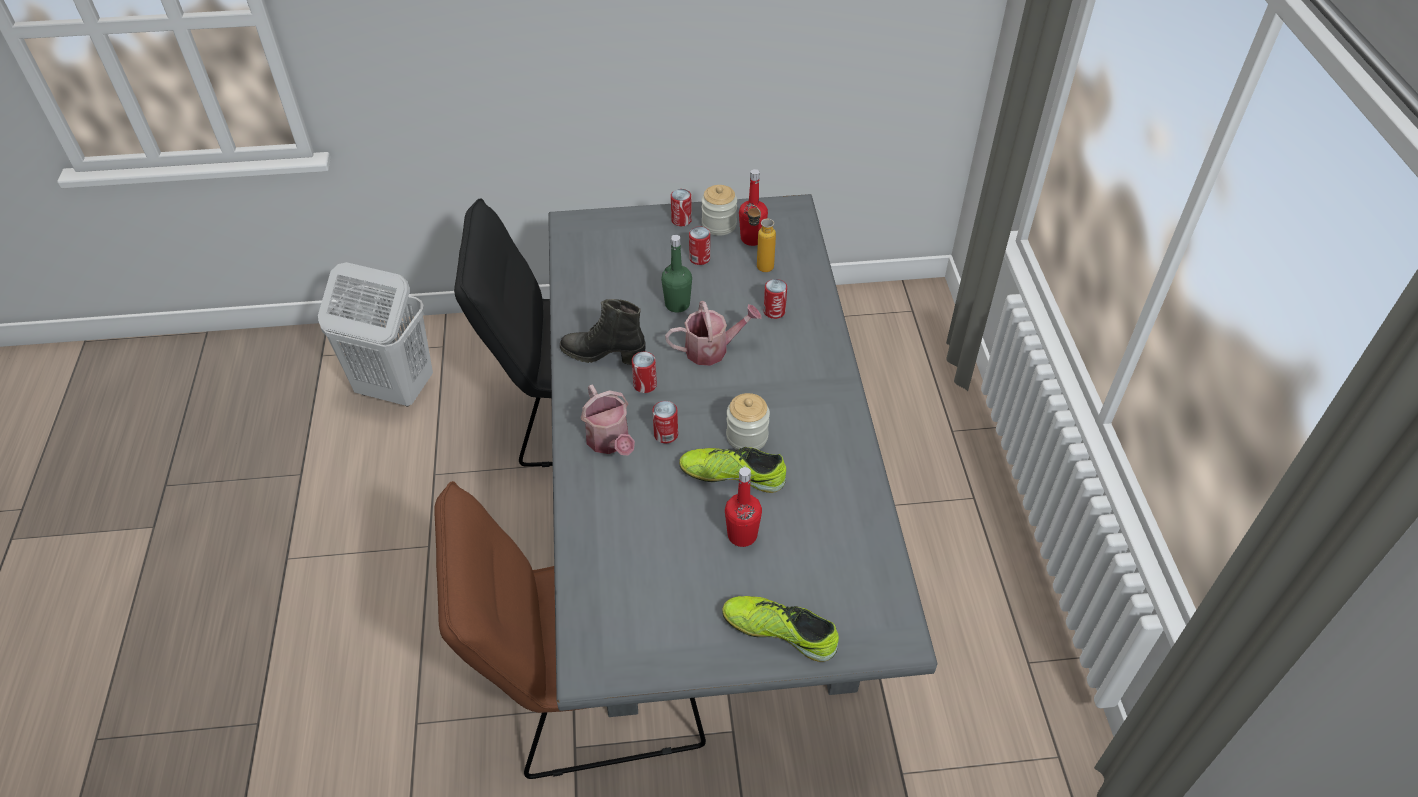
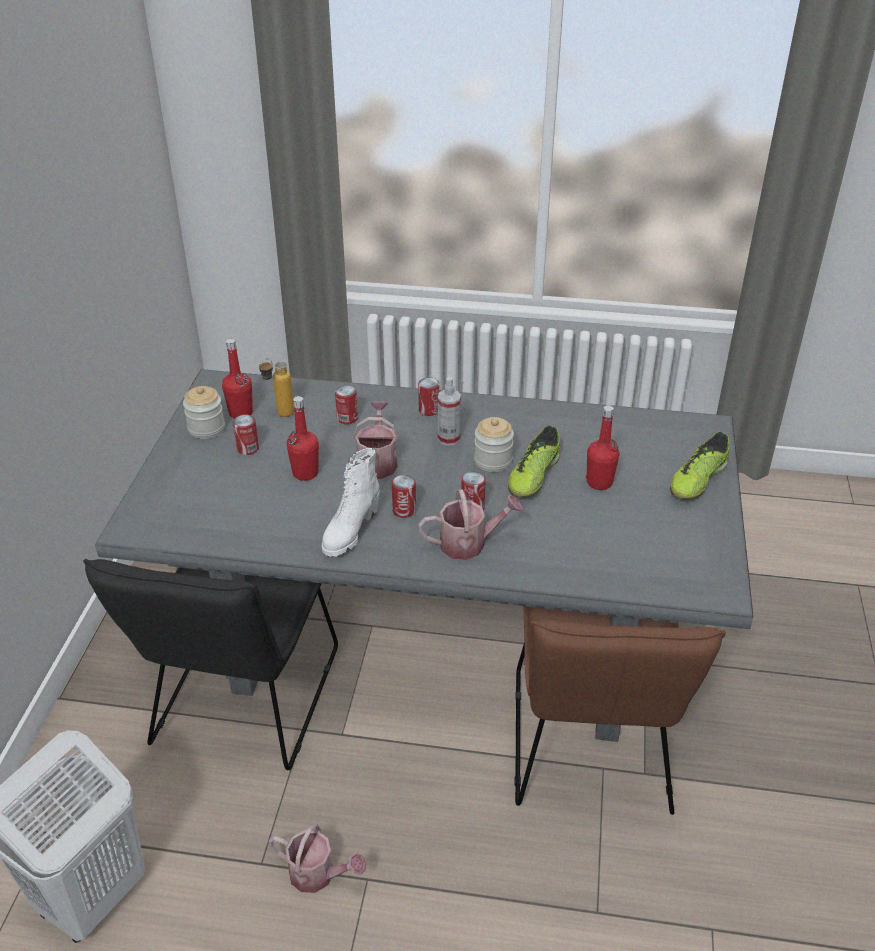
camera: 75 degrees left, 10 degrees down
black boot [560,299,645,365] -> white boot [322,448,379,557]
green bottle [661,235,692,313] -> red bottle [287,396,319,481]
can [671,189,692,226] -> can moved to [418,377,440,416]
none -> watering can [268,824,366,893]
none -> spray bottle [438,377,461,446]

